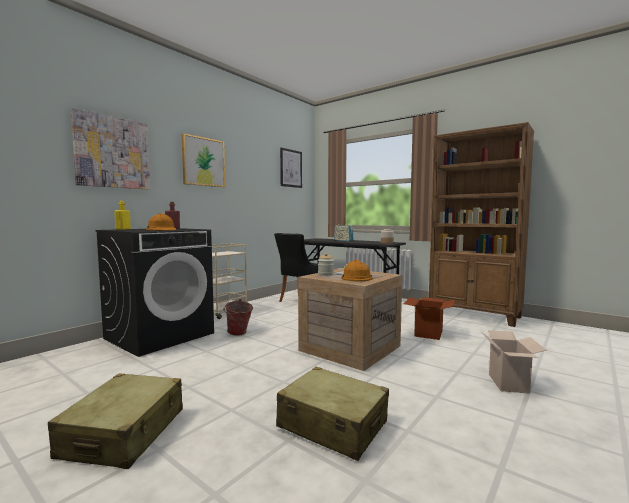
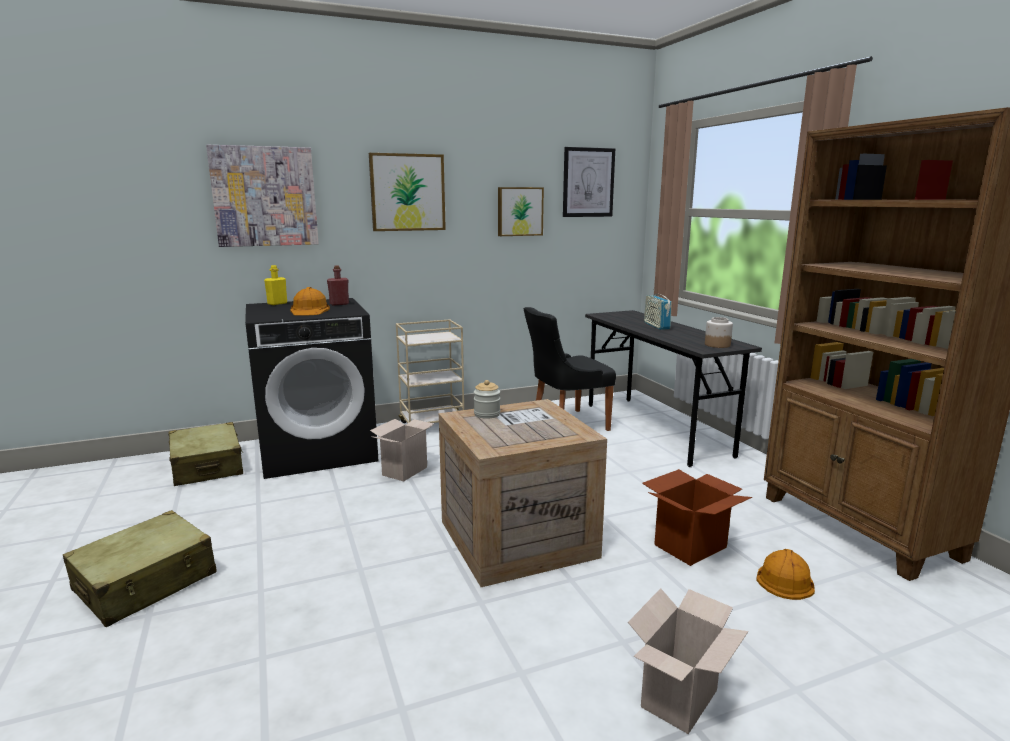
camera: 30 degrees right, 10 degrees up
bucket [223,299,253,336] -> cardboard box [370,419,433,482]
beige suitcase [276,367,389,461] -> beige suitcase moved to [169,422,243,486]
orange hard hat [342,260,373,281] -> orange hard hat moved to [756,549,815,600]
none -> picture [498,187,544,236]

